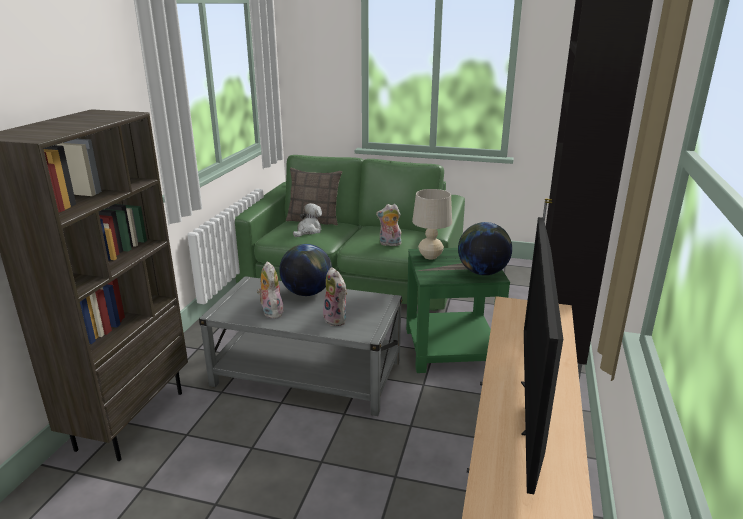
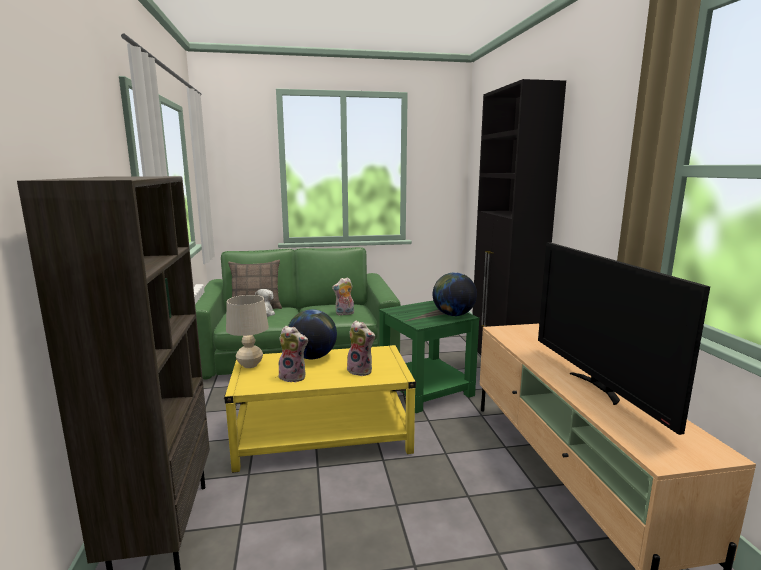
camera: 25 degrees left, 10 degrees down
grey coffee table [199,276,402,416] -> yellow coffee table [224,345,416,473]
plush toy [257,261,284,318] -> plush toy turned 150 degrees clockwise [278,326,308,382]
beige table lamp [412,189,452,260] -> beige table lamp moved to [226,295,269,368]

